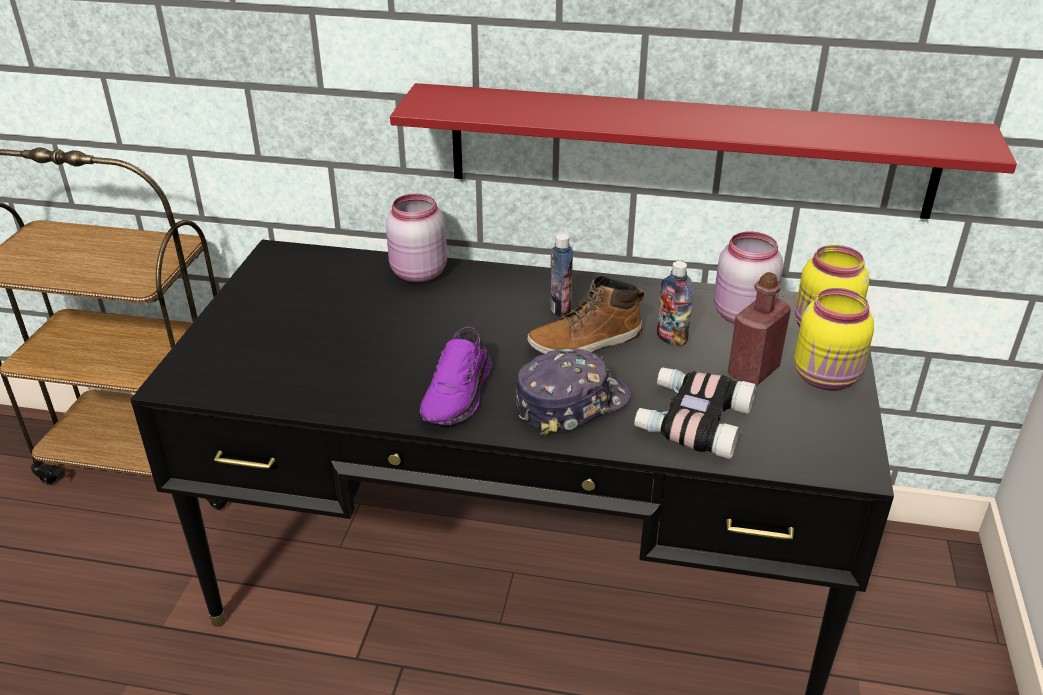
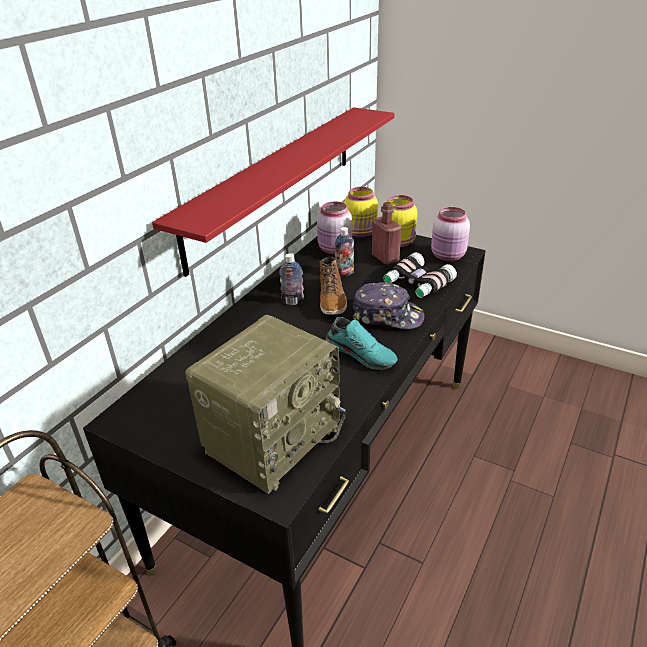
camera: 70 degrees left, 0 degrees up
pink jar [386,194,447,282] -> pink jar moved to [431,207,470,261]
purple shoe [420,327,492,425] -> turquoise shoe [326,317,398,370]
cap [516,349,631,436] -> cap turned 120 degrees clockwise [353,282,425,329]
none -> radio [185,315,346,494]

